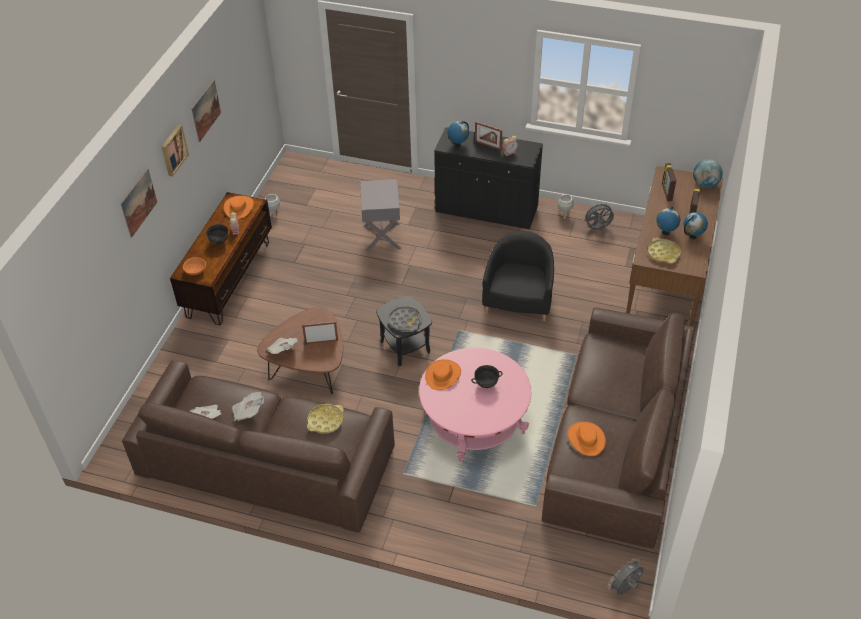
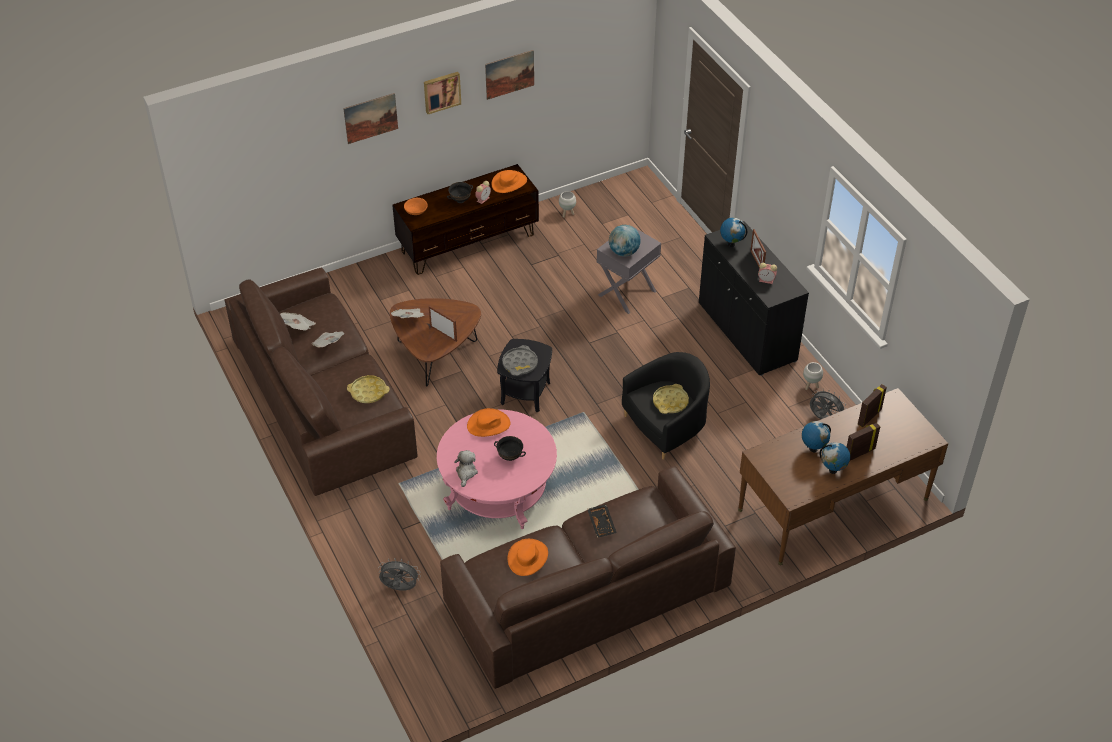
camera: 45 degrees right, 0 degrees up
grey fan [607,558,644,595] -> grey fan moved to [378,558,421,591]
yellow tray [648,237,681,263] -> yellow tray moved to [653,384,689,414]
globe [693,159,723,188] -> globe moved to [609,225,641,256]
none -> plush toy [454,450,478,487]
none -> black tray [587,505,617,538]

